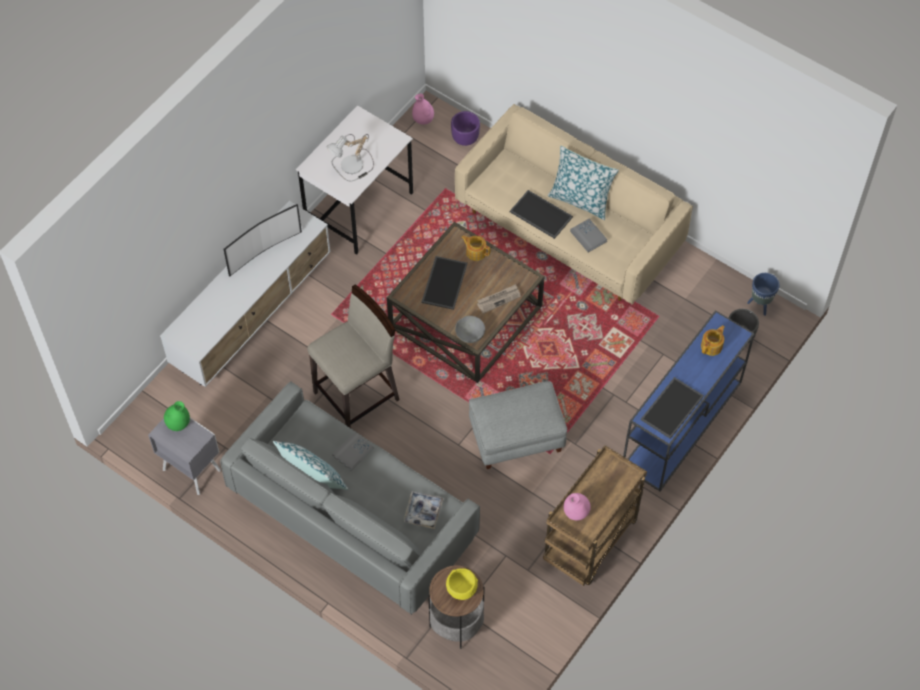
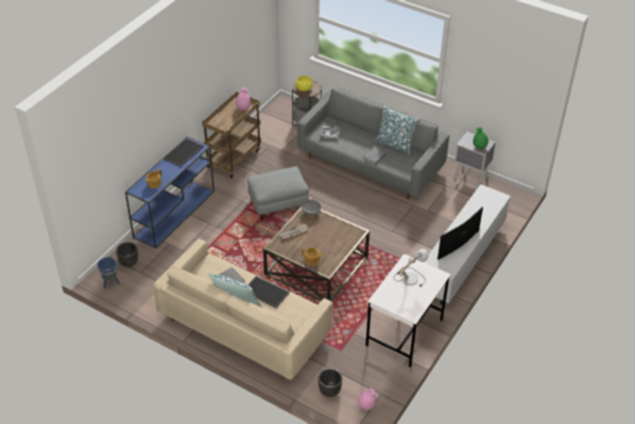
camera: 175 degrees right, 15 degrees down
beige stool [308,284,399,428] -> none
tray [421,256,468,310] -> none
purple planter [451,111,480,146] -> black planter [318,368,342,397]

